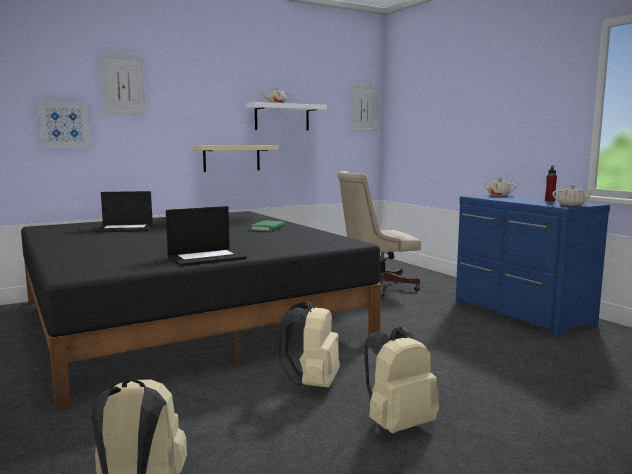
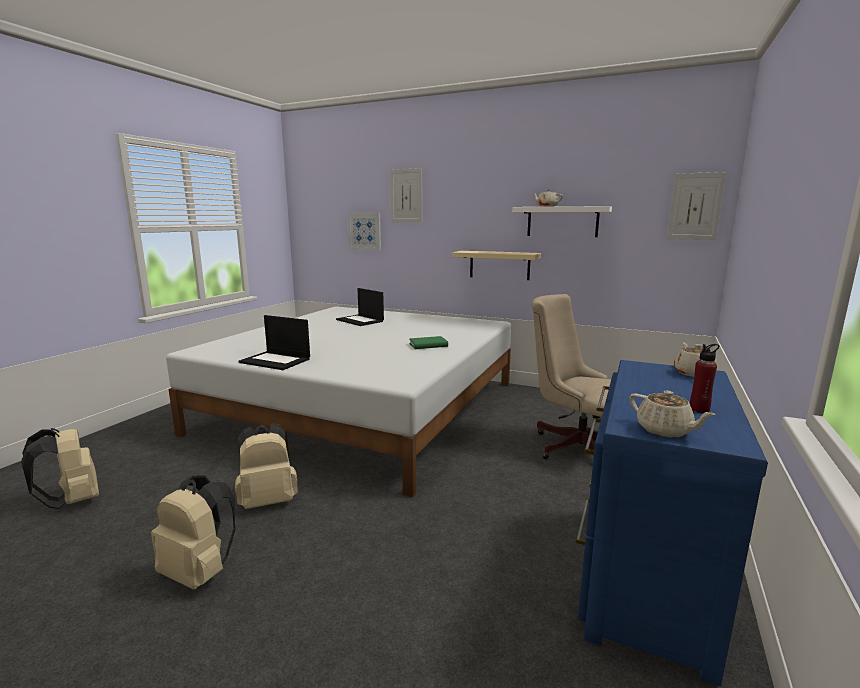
camera: 55 degrees right, 5 degrees up
black bed [21,211,381,411] -> white bed [166,306,511,497]

